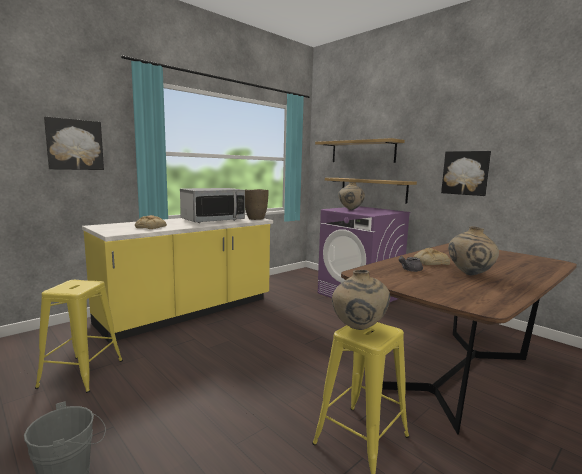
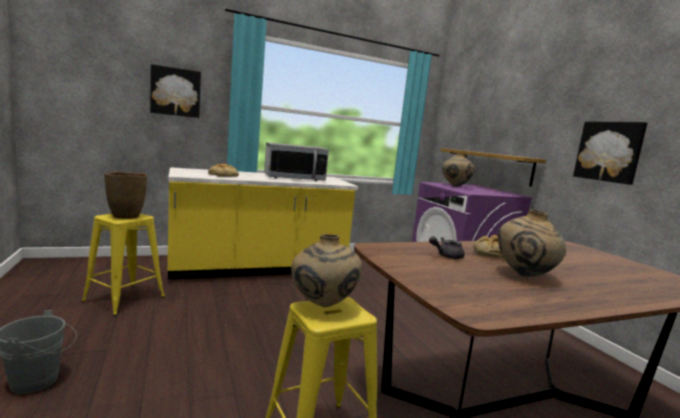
camera: 20 degrees right, 0 degrees up
brown vase [245,189,269,220] -> brown vase moved to [104,172,147,219]
shelf [315,138,405,163] -> none

